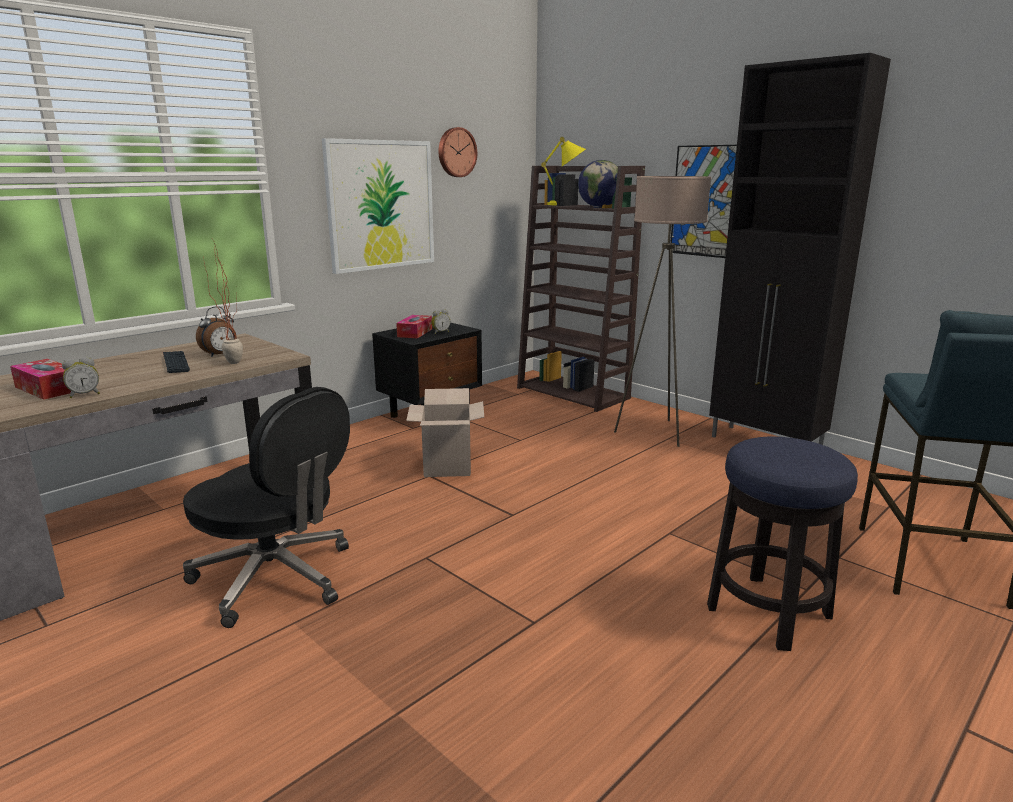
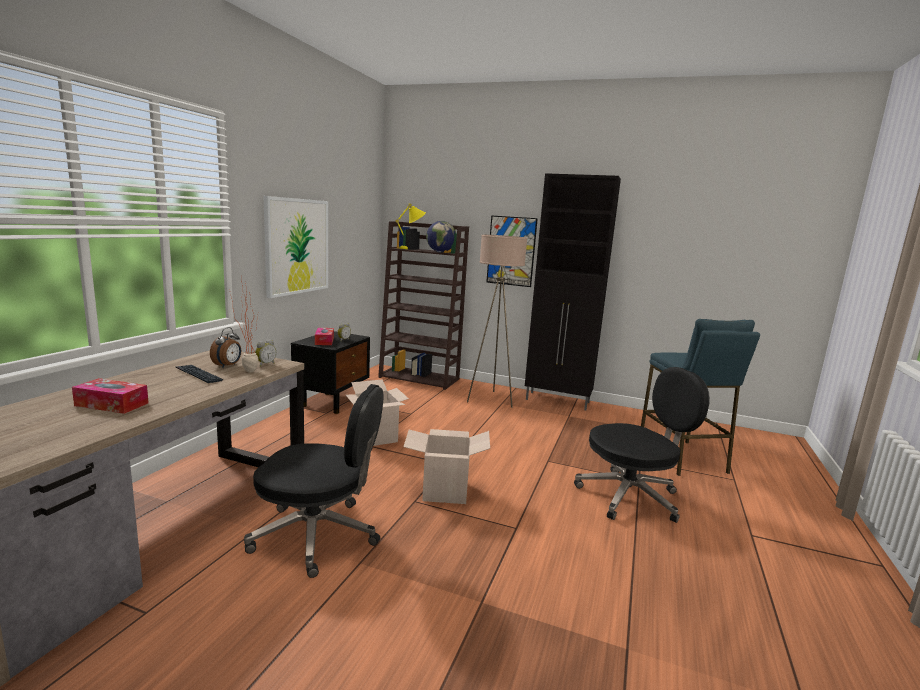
camera: 25 degrees left, 5 degrees down
alarm clock [62,357,100,398] -> alarm clock moved to [255,339,276,367]
wall clock [438,127,477,177] -> none
stool [707,437,858,651] -> black office chair [574,367,710,523]
none -> cardboard box [403,429,490,504]

